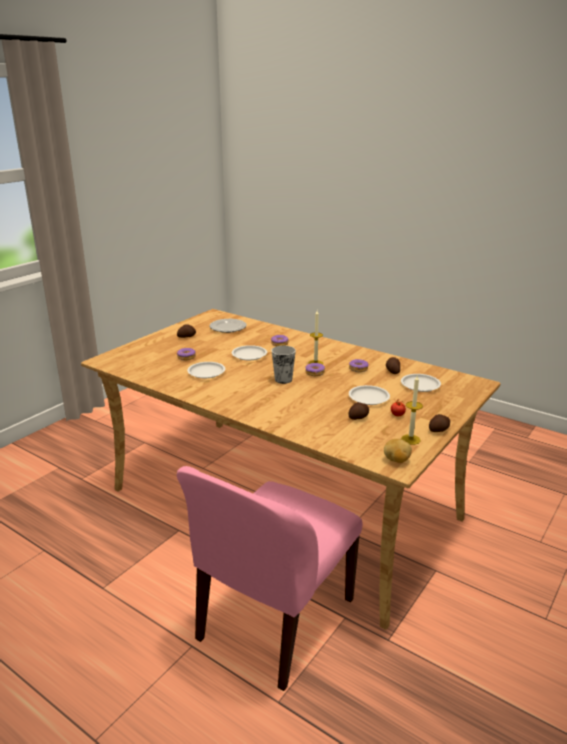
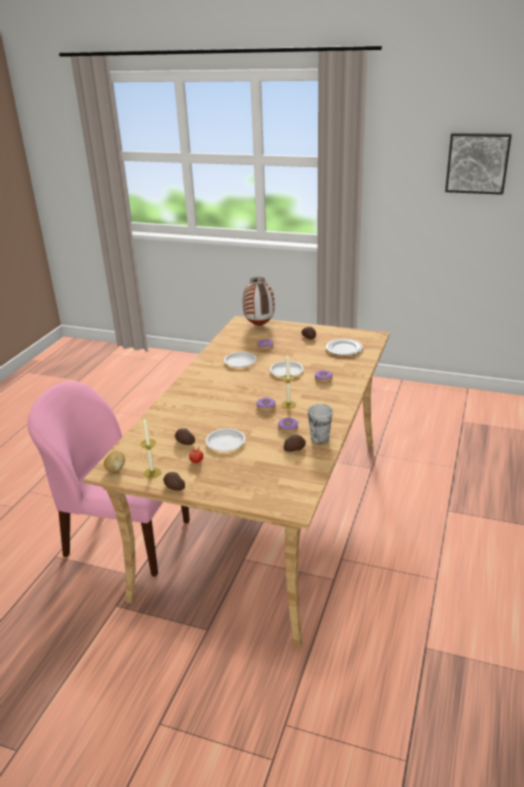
camera: 75 degrees right, 5 degrees up
cup [272,346,296,384] -> cup moved to [308,404,333,444]
white plate [401,374,441,392] -> none
none -> vase [243,277,275,326]
none -> picture [445,133,512,195]

